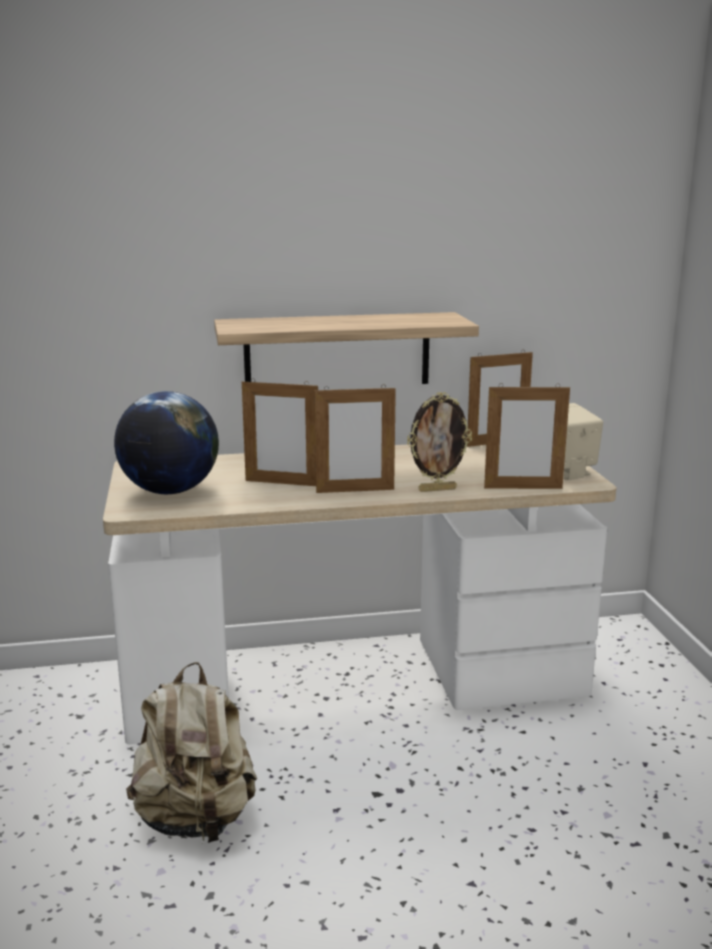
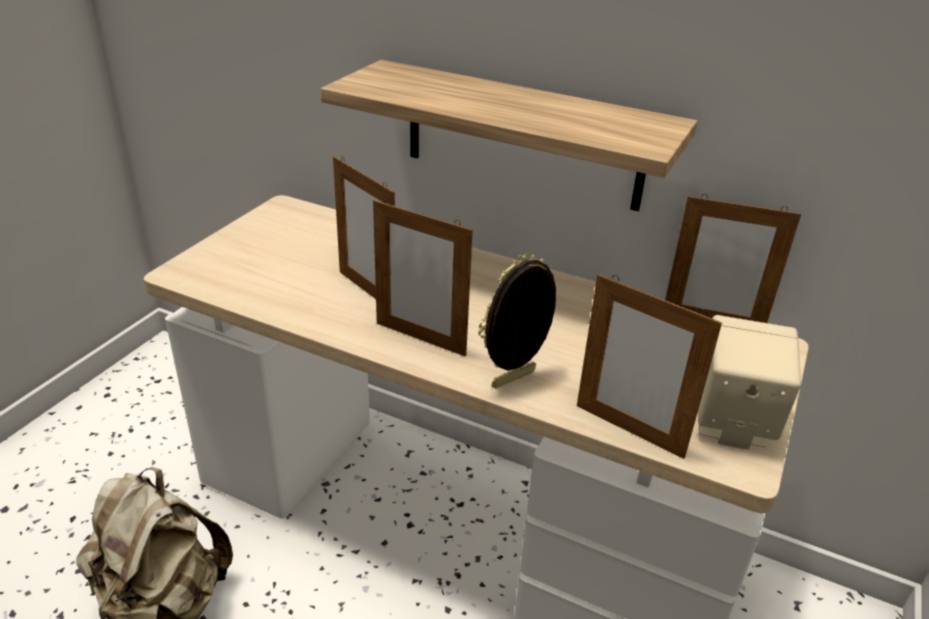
camera: 35 degrees right, 15 degrees up
globe [114,391,219,494] -> none
picture frame [407,392,472,492] -> picture frame turned 120 degrees clockwise [478,253,557,389]

